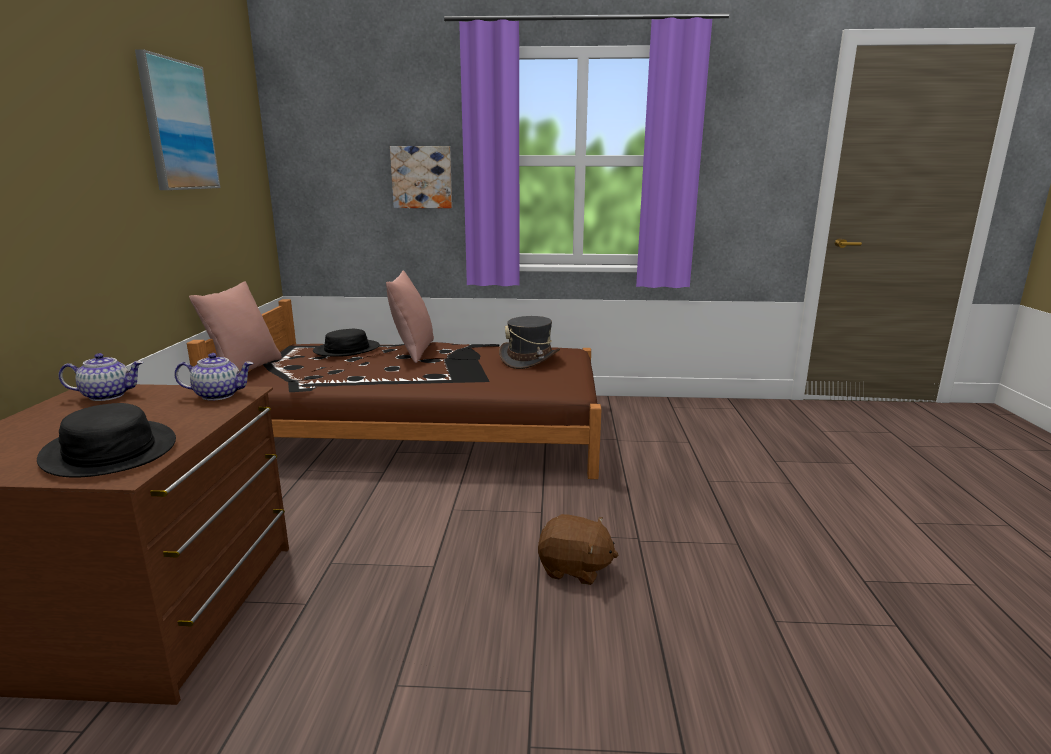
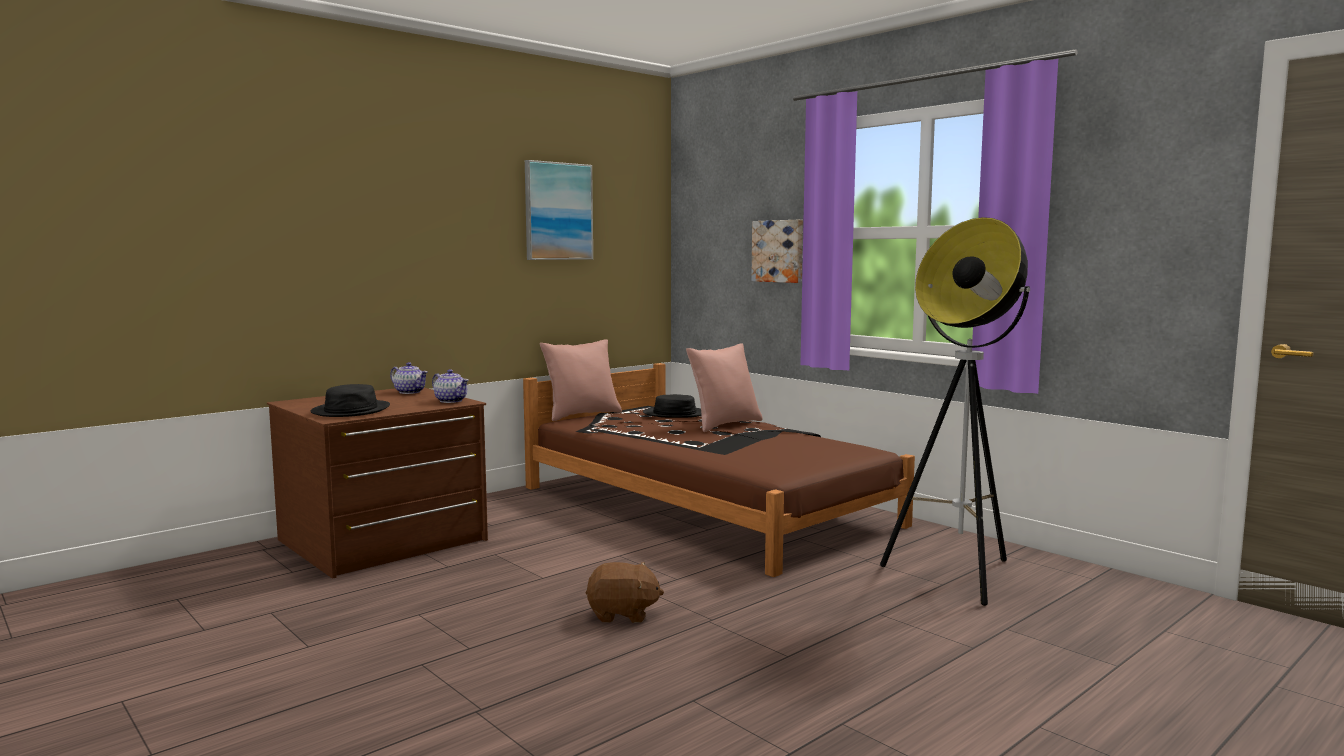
camera: 45 degrees right, 10 degrees down
grey hat [499,316,560,369] -> none
brown plush toy [538,514,618,585] -> brown plush toy turned 60 degrees counterclockwise [586,562,664,623]
none -> floor lamp [880,217,1030,606]

